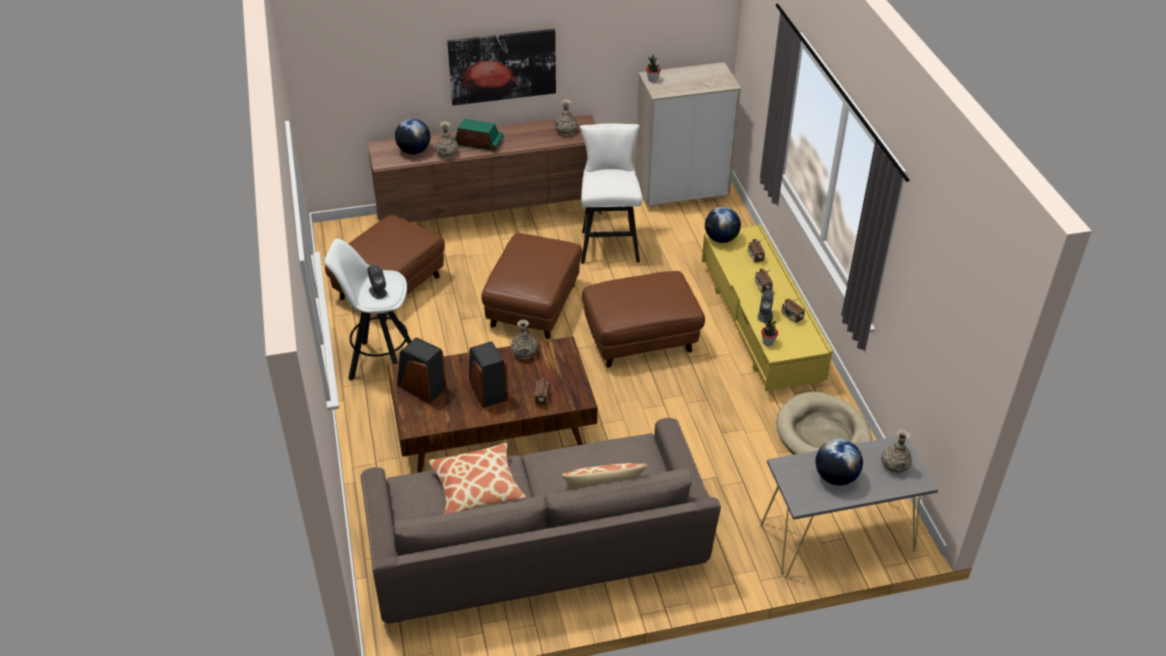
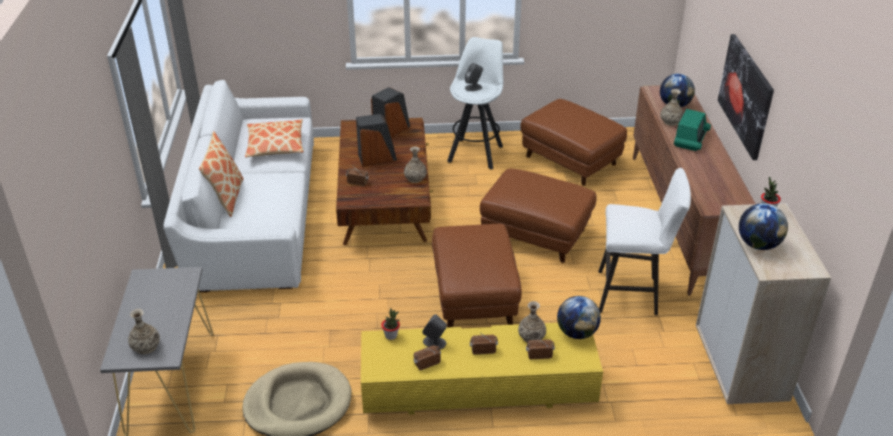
camera: 100 degrees right, 5 degrees down
brown sofa [361,418,721,624] -> white sofa [164,80,314,292]
vase [555,100,577,136] -> vase moved to [518,301,546,343]
globe [815,439,863,486] -> globe moved to [739,203,788,250]

